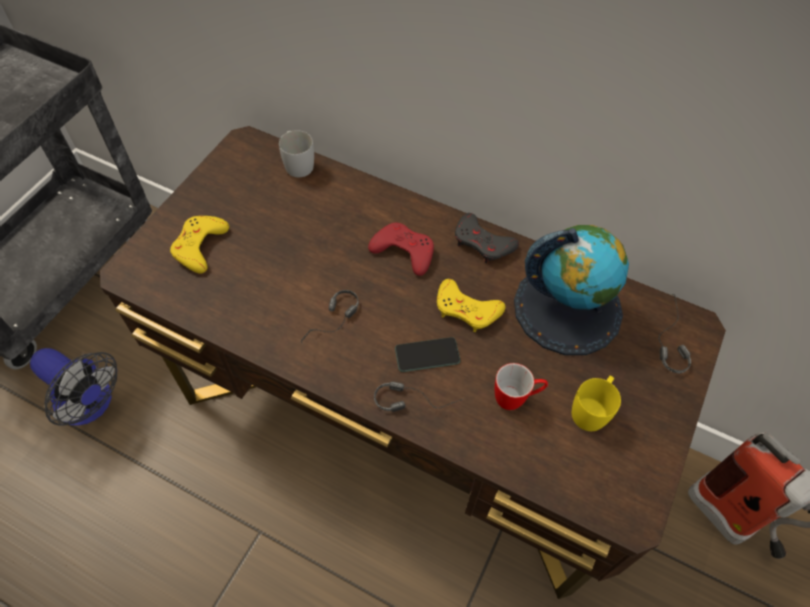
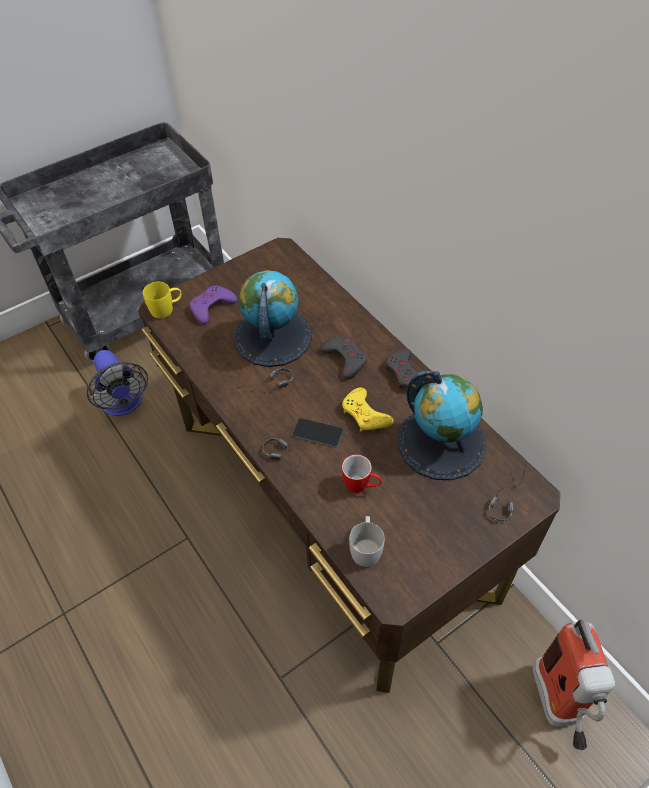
camera: 30 degrees right, 5 degrees down
yellow game controller [170,216,229,274] -> purple game controller [190,286,237,325]
white mug [279,130,314,177] -> white mug moved to [349,516,385,567]
red game controller [368,223,434,276] -> grey game controller [320,336,367,380]
yellow mug [572,376,621,431] -> yellow mug moved to [143,282,182,318]
none -> globe [234,270,312,367]

